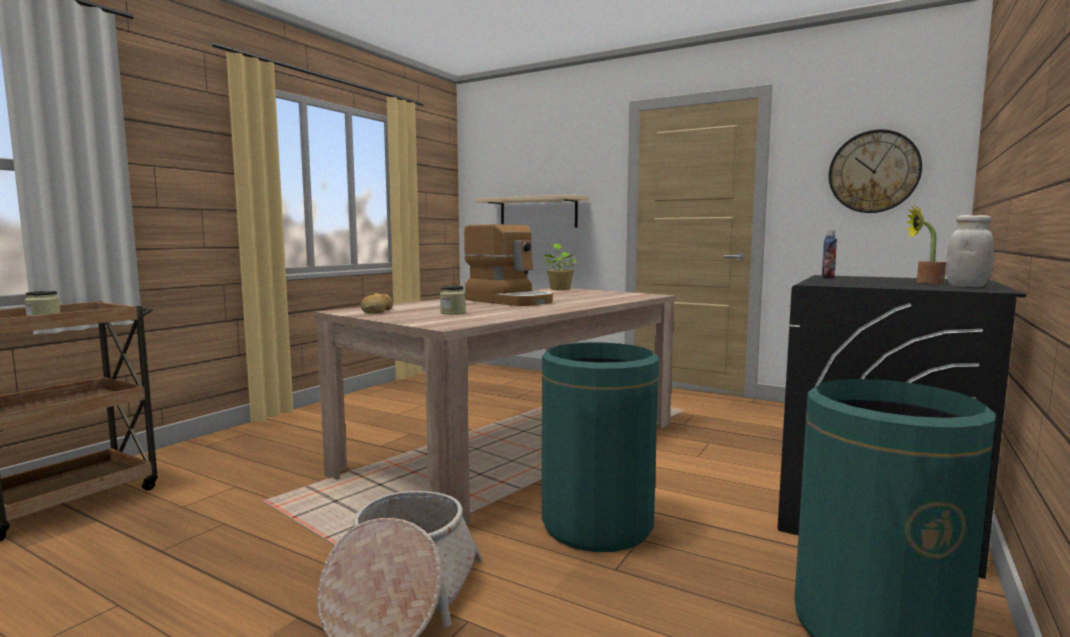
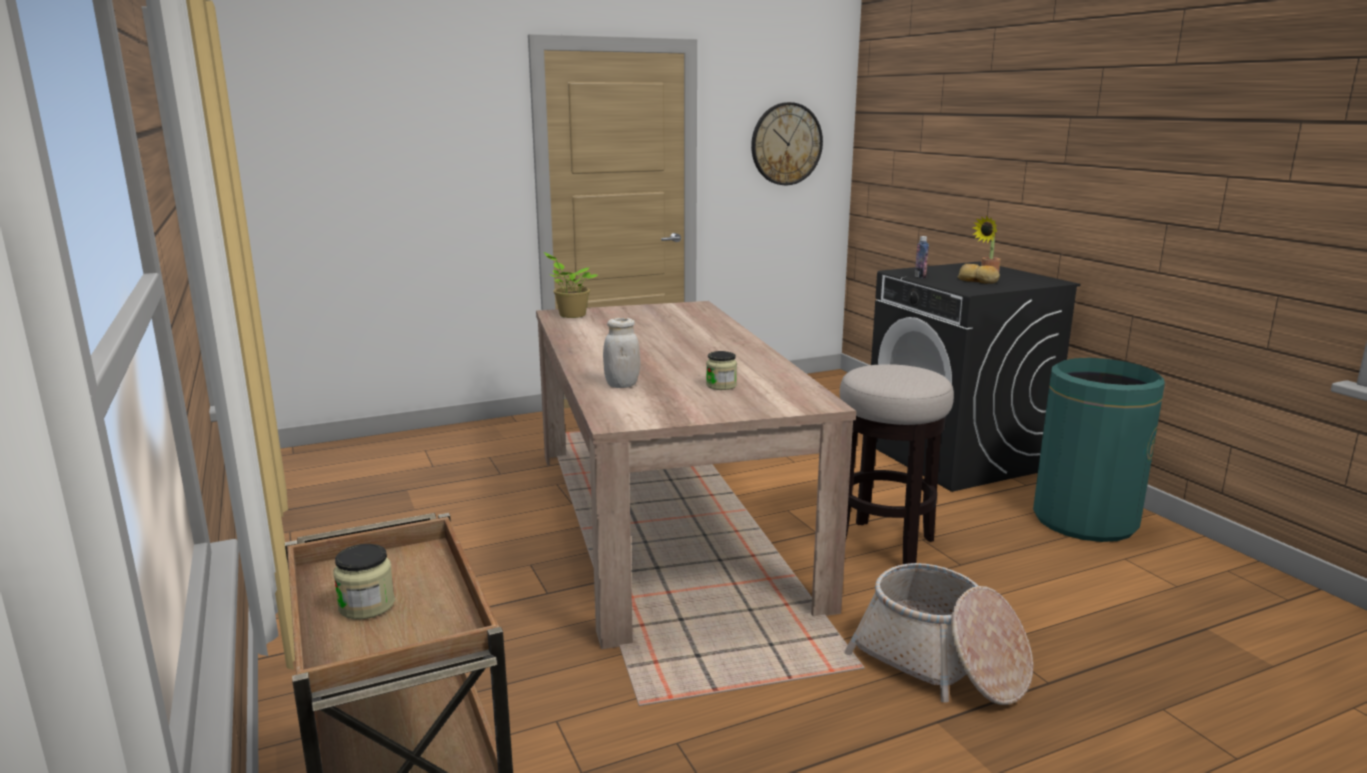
camera: 55 degrees left, 10 degrees up
bread [361,293,393,313] -> bread moved to [957,264,1000,284]
coffee machine [464,224,553,306] -> none
beige shelf [476,195,588,228] -> none
green trash can [542,343,659,552] -> stool [840,364,954,564]
white jar [946,215,994,287] -> white jar moved to [603,318,640,388]

